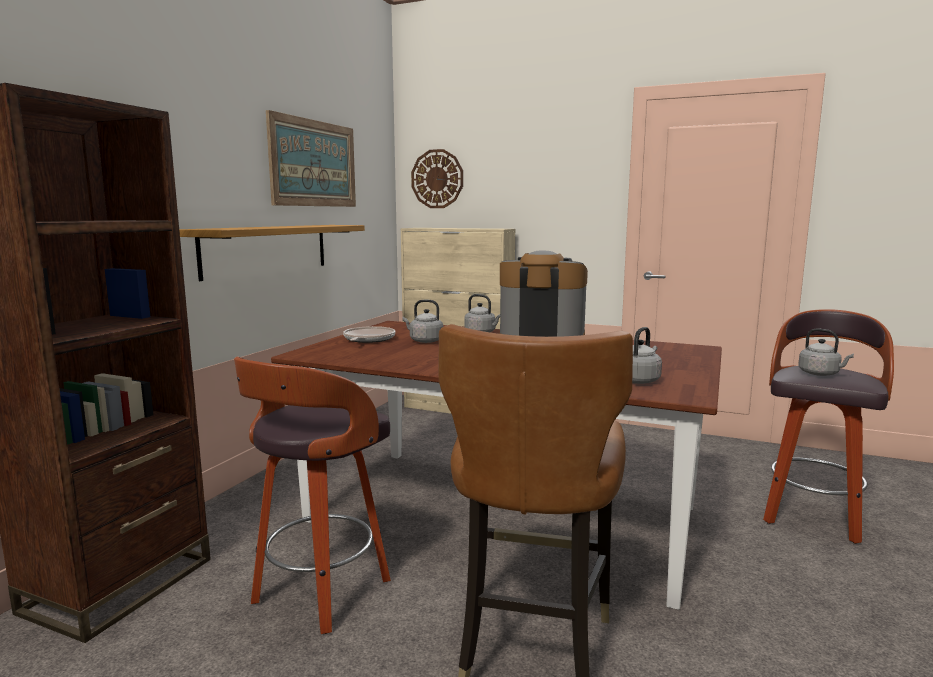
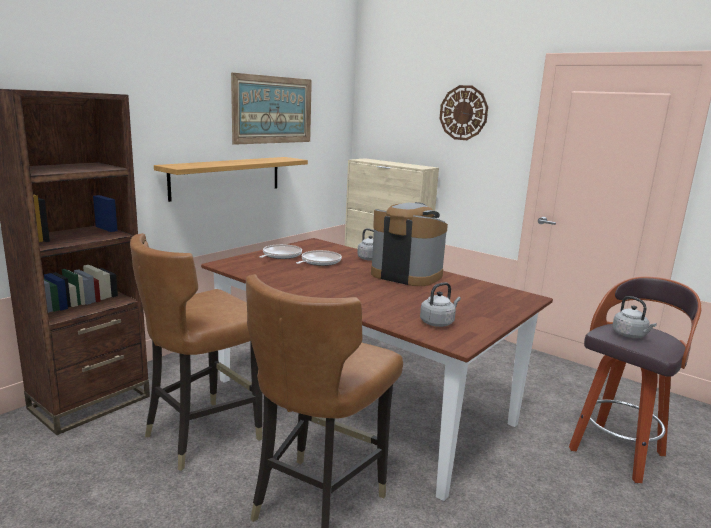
camera: 15 degrees right, 5 degrees up
stool [234,357,391,634] -> brown chair [130,233,262,471]
grey kettle [402,300,443,343] -> frying pan [296,250,342,266]
wall clock [411,149,463,208] -> wall clock moved to [439,85,488,140]

